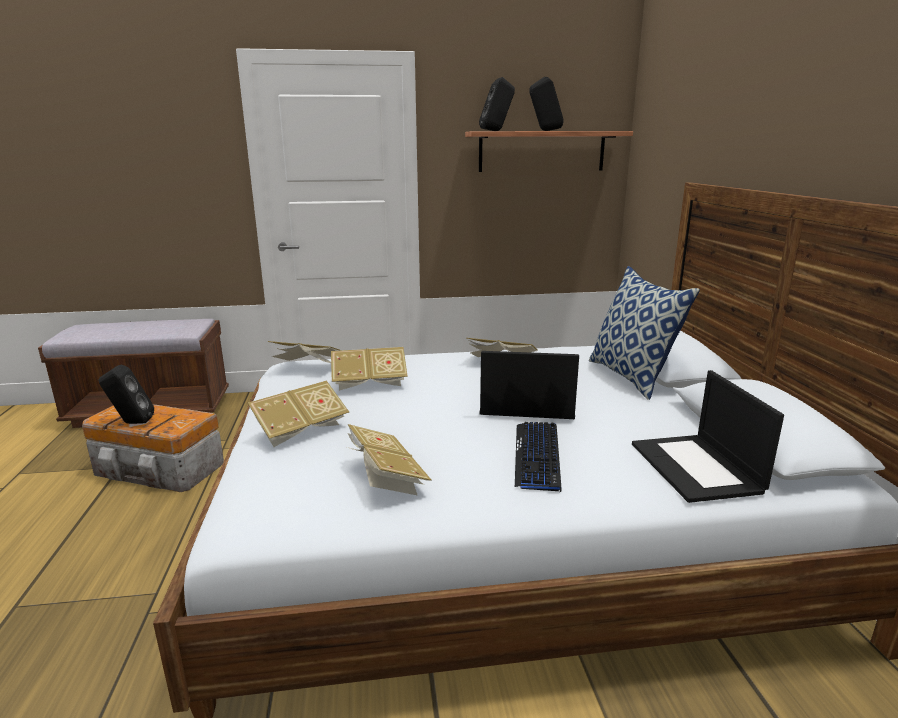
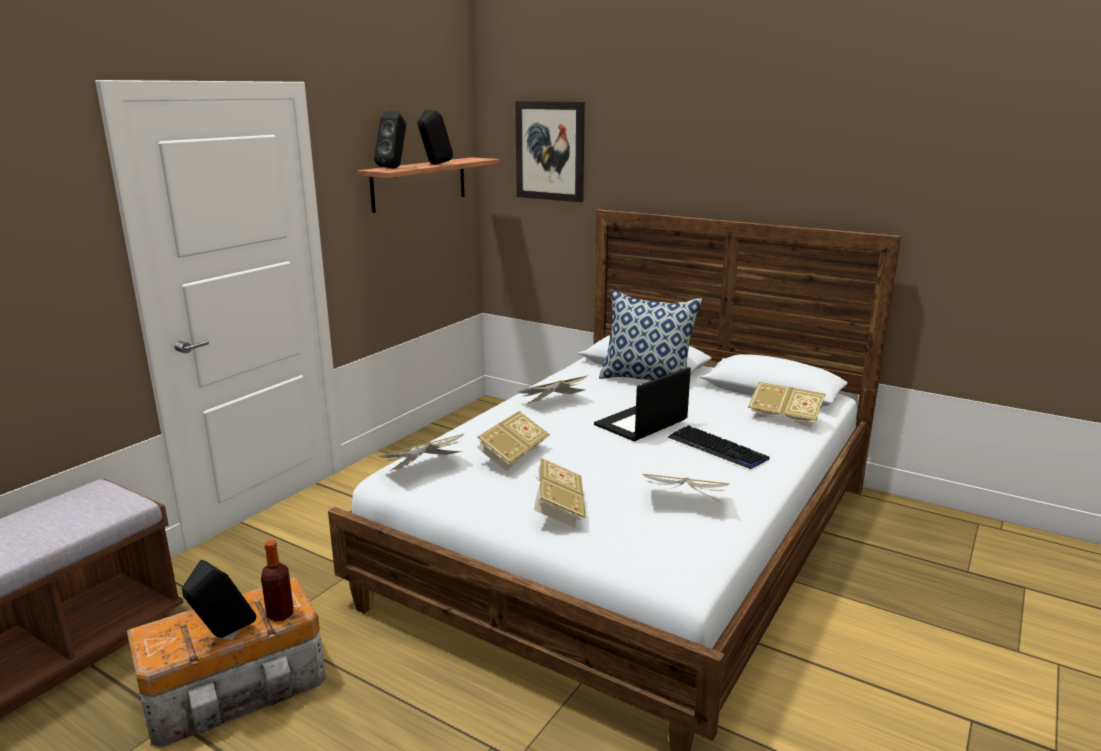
camera: 50 degrees left, 0 degrees up
laptop [632,370,784,503] -> book [748,382,826,428]
none -> bottle [261,540,294,622]
none -> picture [515,101,585,202]

